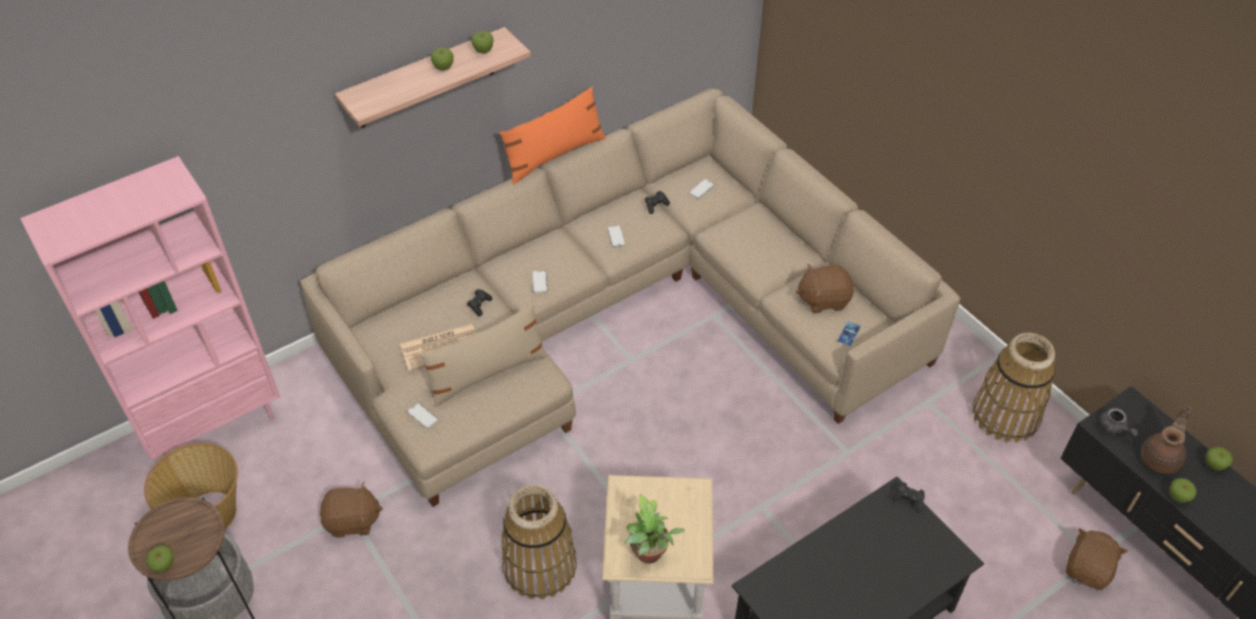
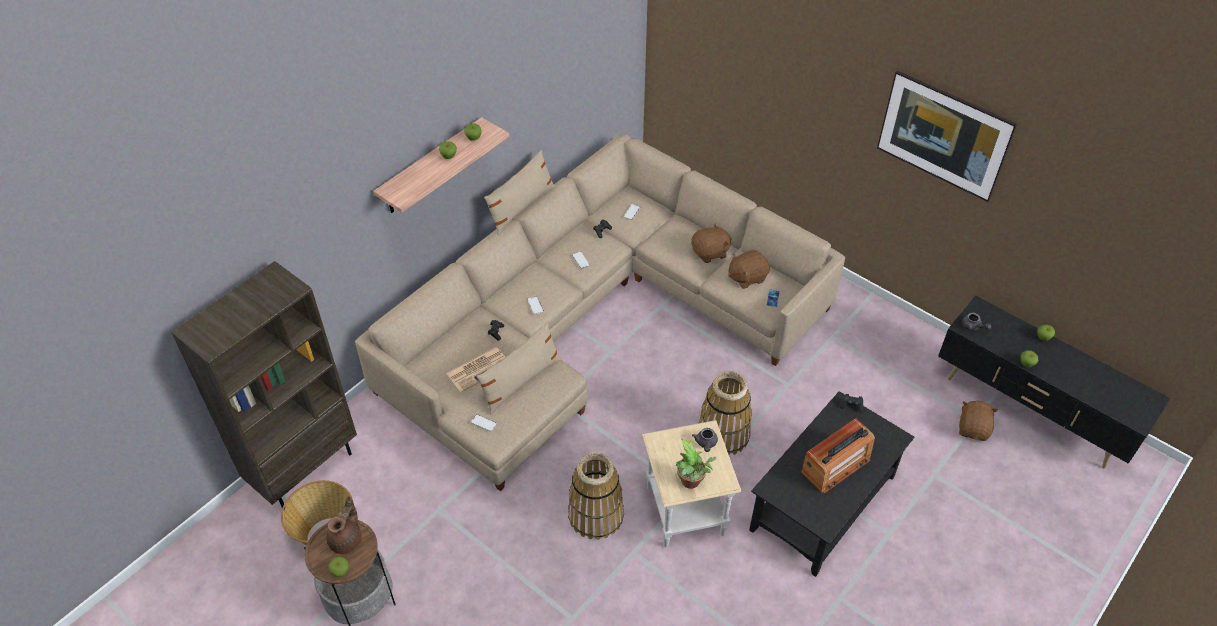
camera: 15 degrees left, 0 degrees up
pink bookcase [20,156,280,460] -> brown bookcase [171,261,357,510]
brown plush toy [320,482,383,538] -> brown plush toy moved to [691,223,732,263]
orange pillow [499,87,606,185] -> beige pillow [484,150,556,235]
basket [972,333,1055,443] -> basket moved to [699,371,752,455]
brown teapot [1141,406,1191,474] -> brown teapot moved to [326,496,362,554]
none -> grey teapot [692,428,718,452]
none -> radio [801,418,875,494]
none -> picture [877,70,1017,202]

